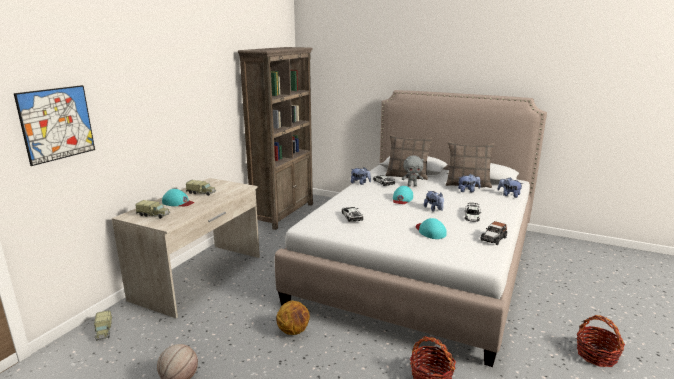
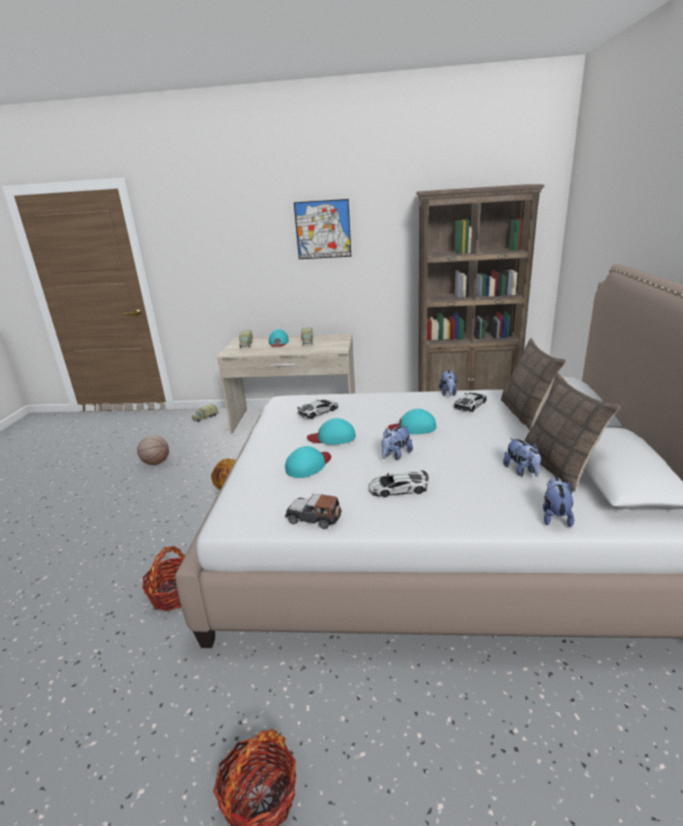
camera: 70 degrees right, 5 degrees up
picture [14,85,95,166] -> picture moved to [294,199,351,259]
grey plush toy [402,155,424,186] -> none
none -> turquoise cap [307,418,356,444]

